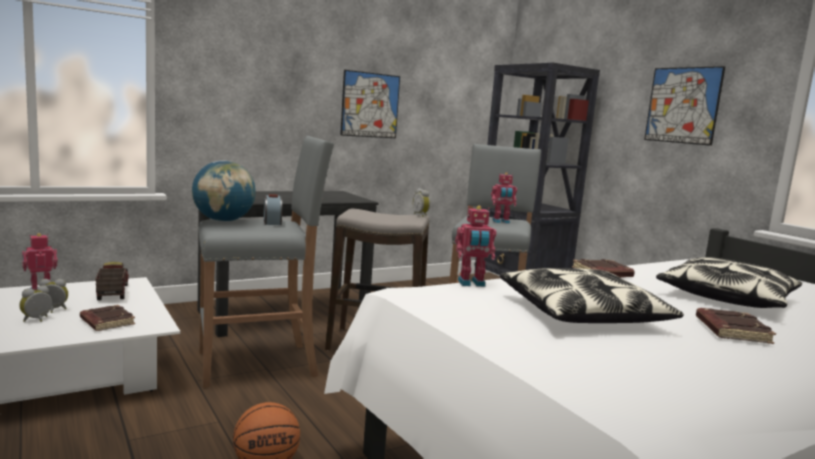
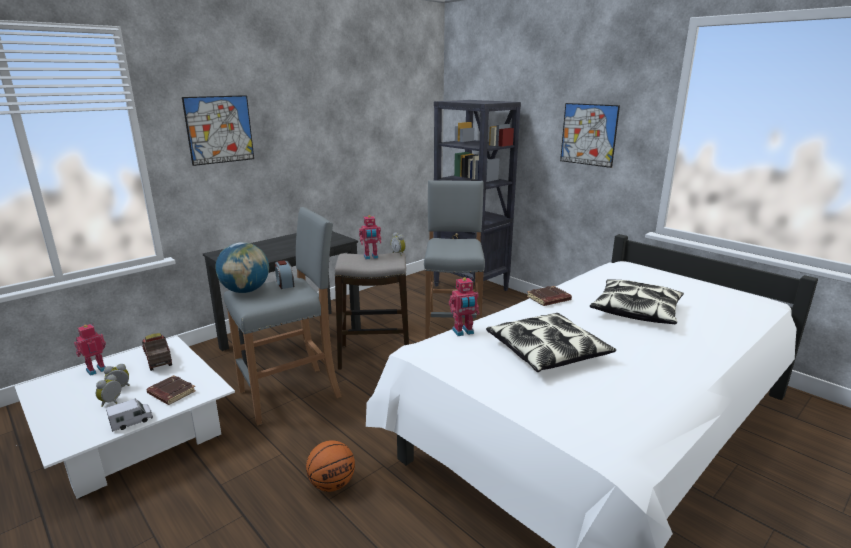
camera: 10 degrees left, 10 degrees up
picture [340,70,400,138] -> picture moved to [182,95,254,166]
toy robot [491,172,517,224] -> toy robot moved to [359,215,381,259]
brown book [696,308,776,344] -> none
none -> toy truck [106,399,153,432]

